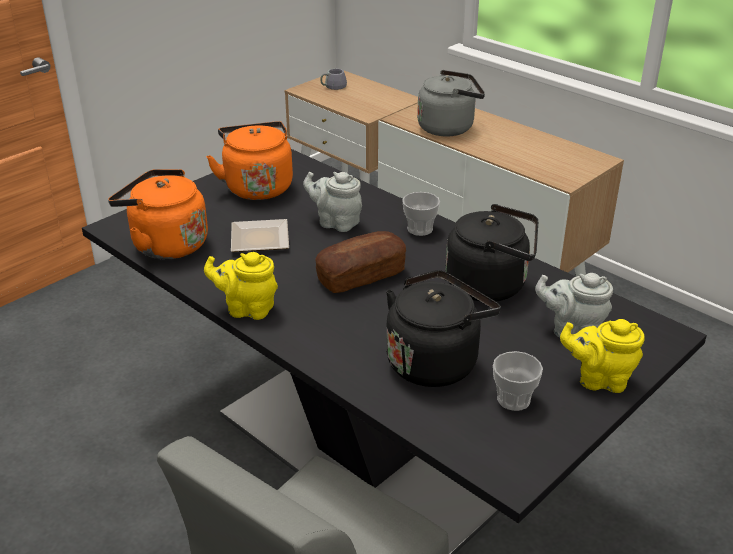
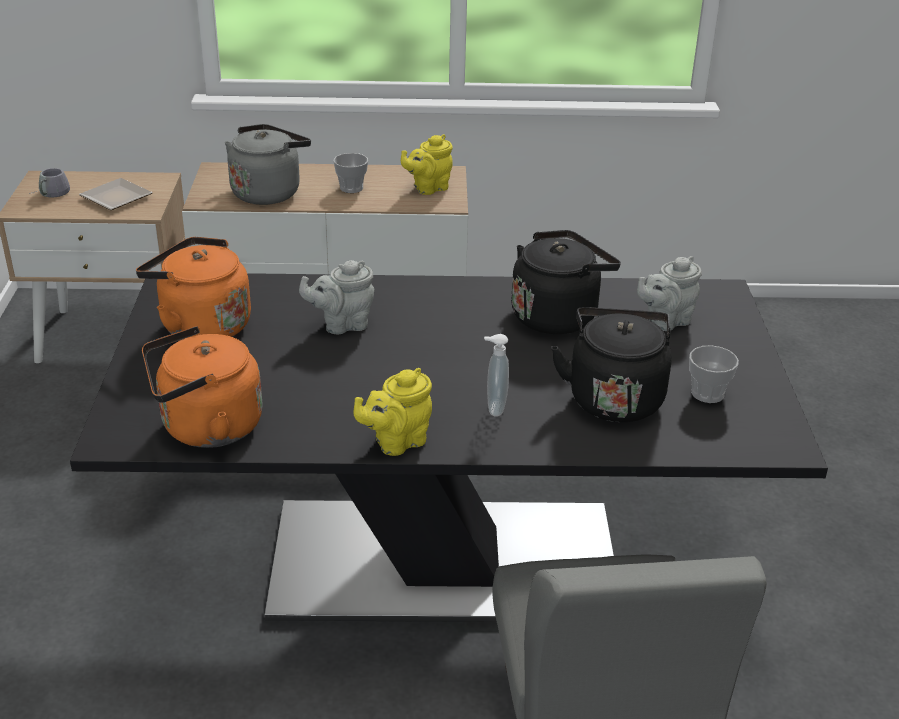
camera: 45 degrees left, 0 degrees up
plate [231,219,289,252] -> plate moved to [79,178,153,210]
bread [315,231,406,293] -> none
cup [402,192,440,236] -> cup moved to [333,153,368,193]
yellow teapot [560,319,645,393] -> yellow teapot moved to [401,134,453,195]
none -> soap dispenser [484,334,509,417]

